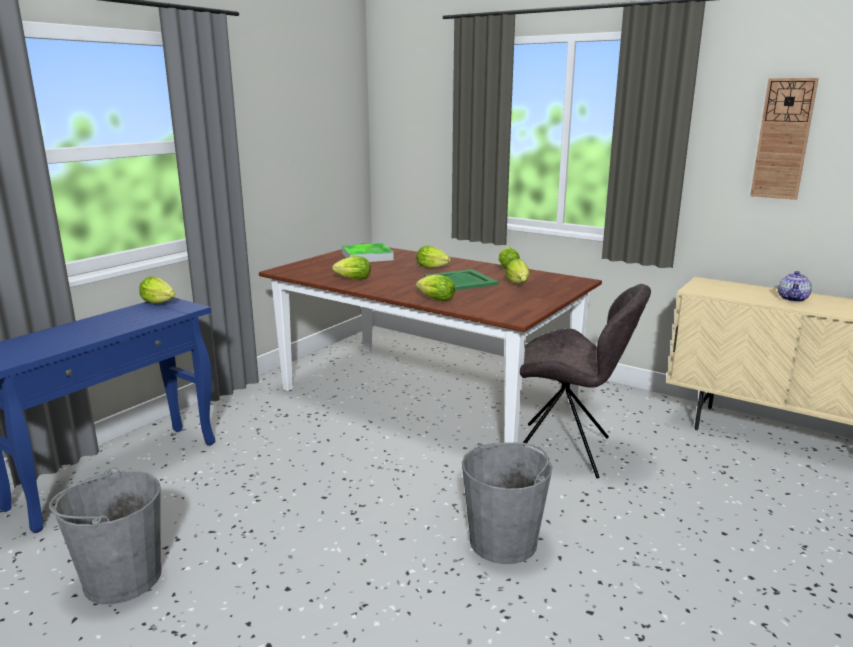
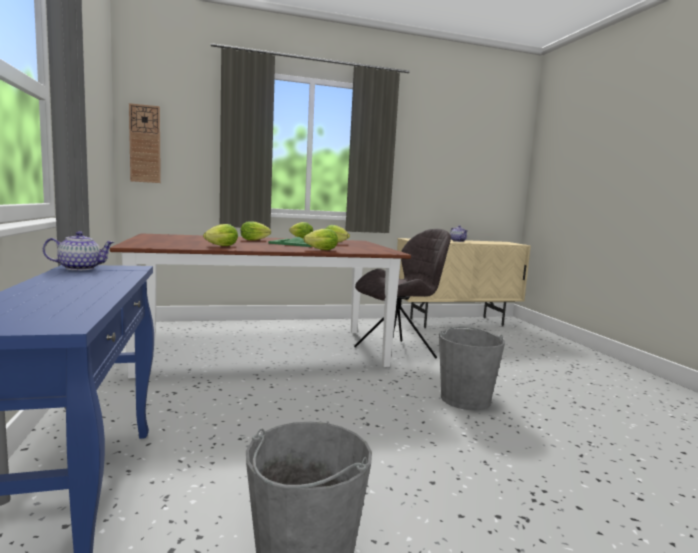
camera: 50 degrees left, 10 degrees down
lettuce [139,277,175,304] -> teapot [43,231,115,270]
tray [342,243,394,262] -> none
wall clock [750,78,819,200] -> wall clock moved to [129,103,161,183]

